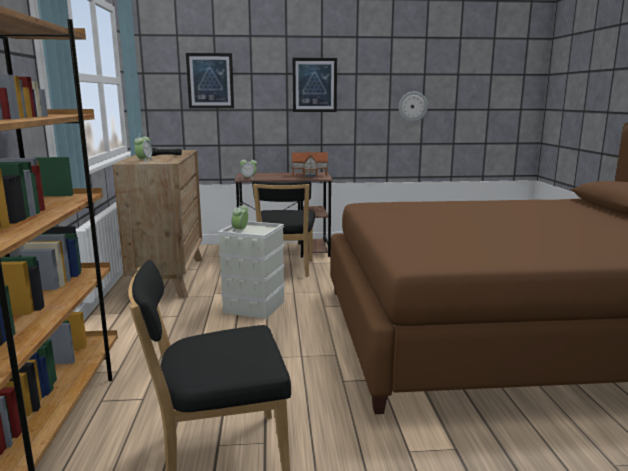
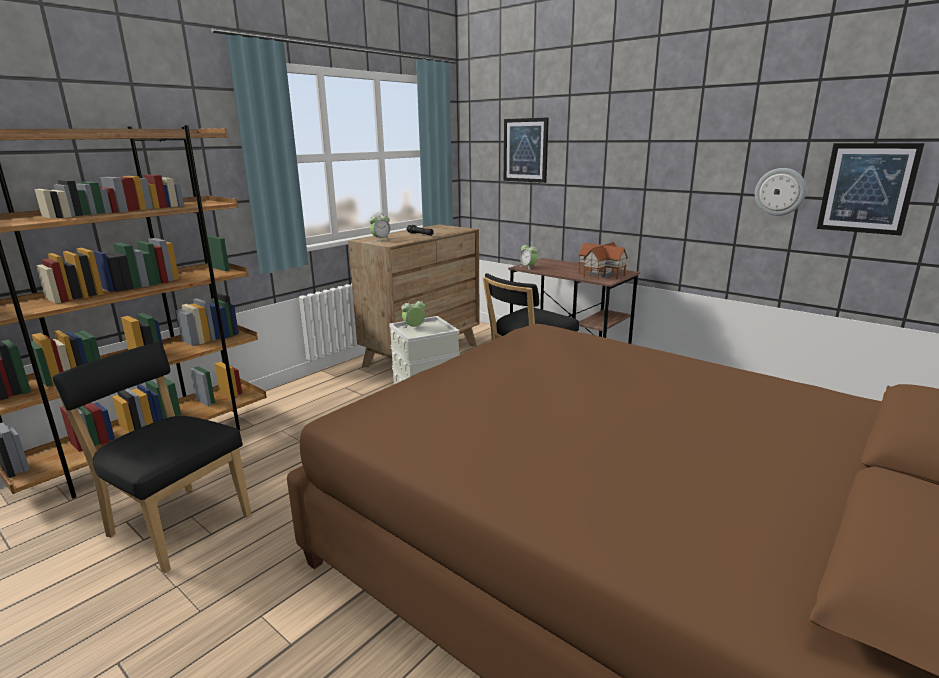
camera: 45 degrees right, 5 degrees up
picture [292,58,337,112] -> picture moved to [817,143,925,236]

